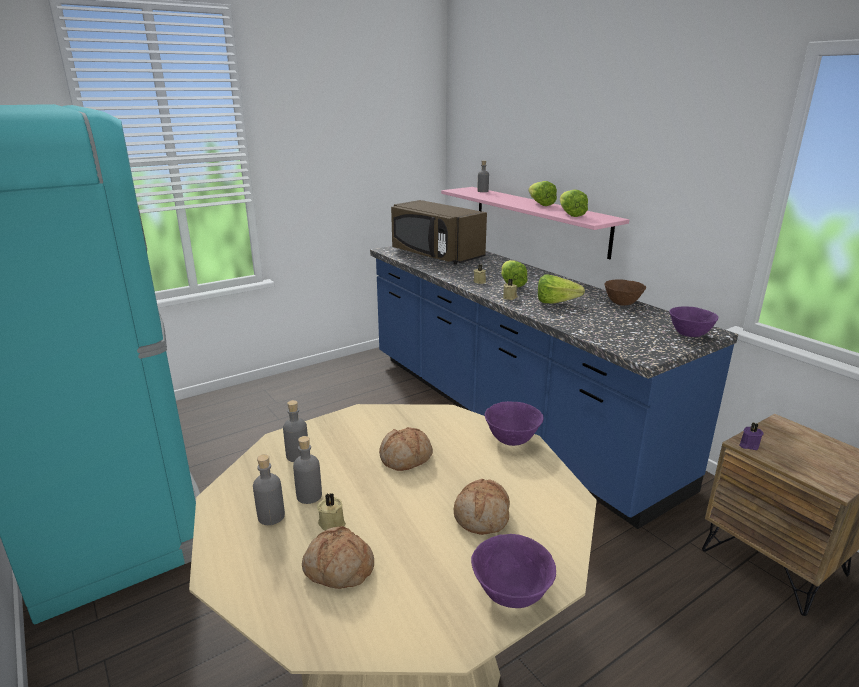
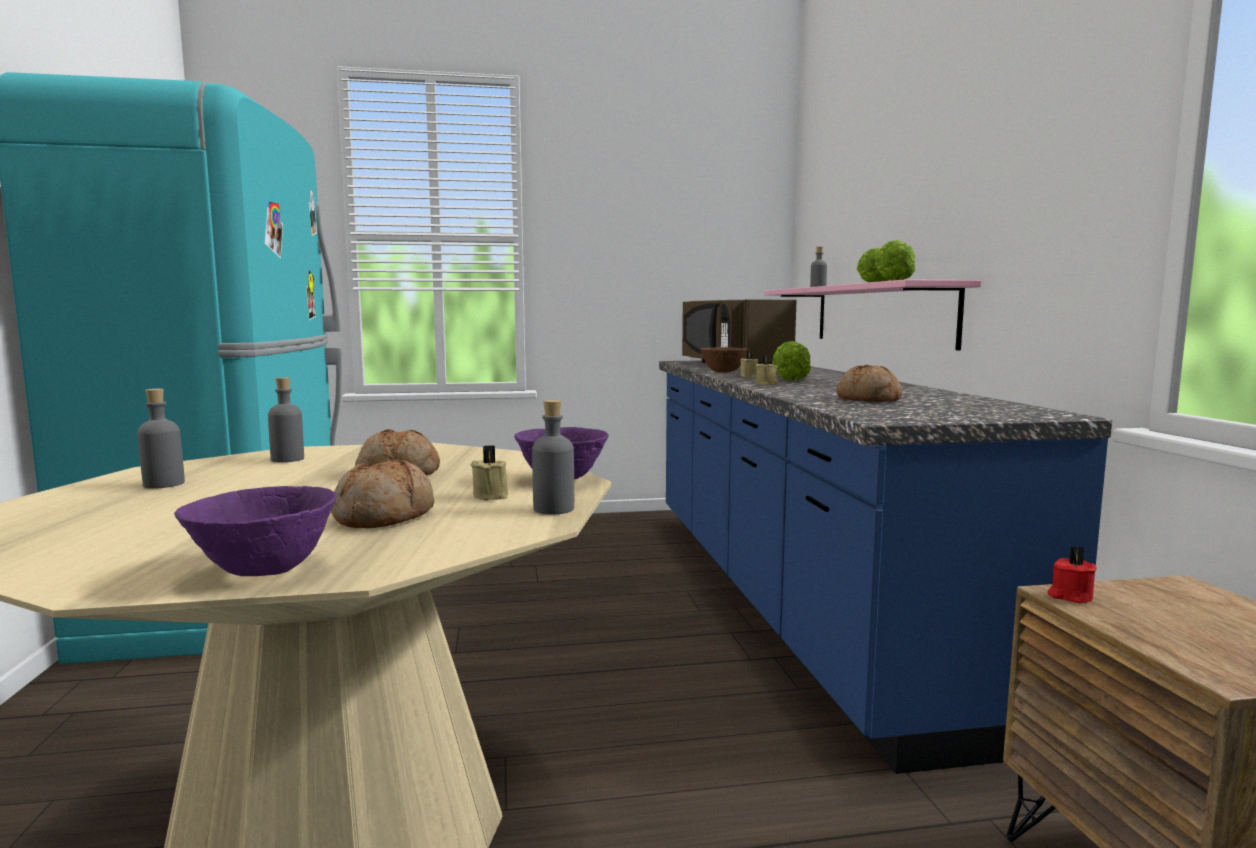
camera: 25 degrees right, 15 degrees down
grey bottle [293,436,322,504] -> grey bottle moved to [532,400,574,515]
bread [302,526,374,589] -> bread moved to [836,365,902,402]
beige candle [317,493,346,530] -> beige candle moved to [471,445,508,500]
lettuce [538,275,585,303] -> none
brown bowl [604,279,646,306] -> brown bowl moved to [700,347,749,373]
purple bowl [670,306,719,337] -> none
purple candle [739,423,763,450] -> red candle [1048,546,1097,603]

